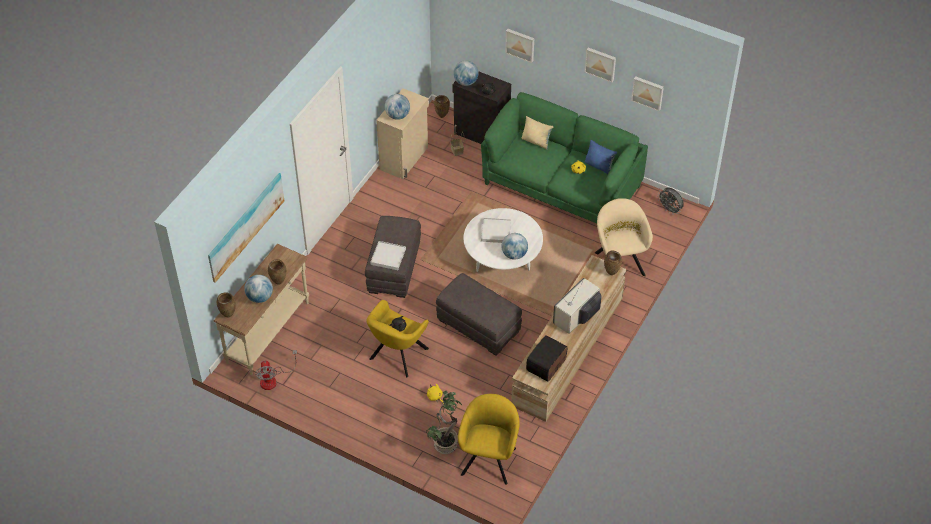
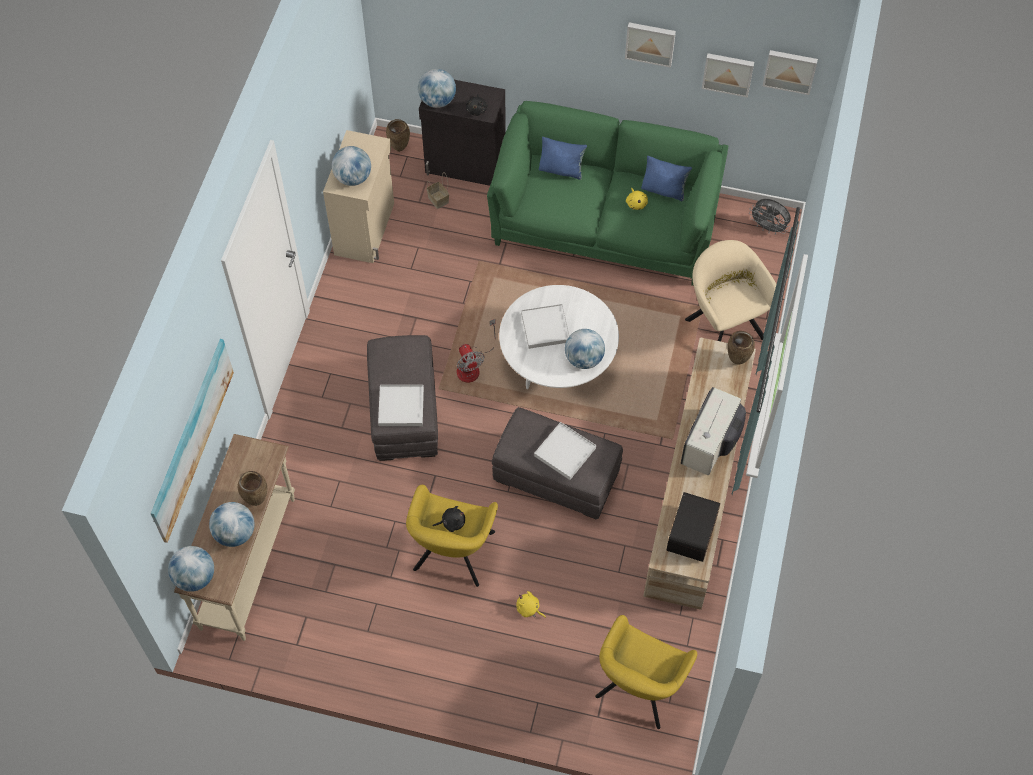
camera: 15 degrees left, 10 degrees up
brown vase [217,292,236,318] -> globe [168,546,214,592]
fan [255,350,297,390] -> fan moved to [457,319,495,383]
potted plant [426,391,462,454] -> none
yellow armchair [458,394,520,485] -> yellow armchair turned 150 degrees counterclockwise [595,615,697,729]
picture [505,29,534,63] -> picture moved to [763,50,818,95]
beige pillow [521,116,554,150] -> blue pillow [539,137,587,180]
none -> white tray [534,422,596,480]

